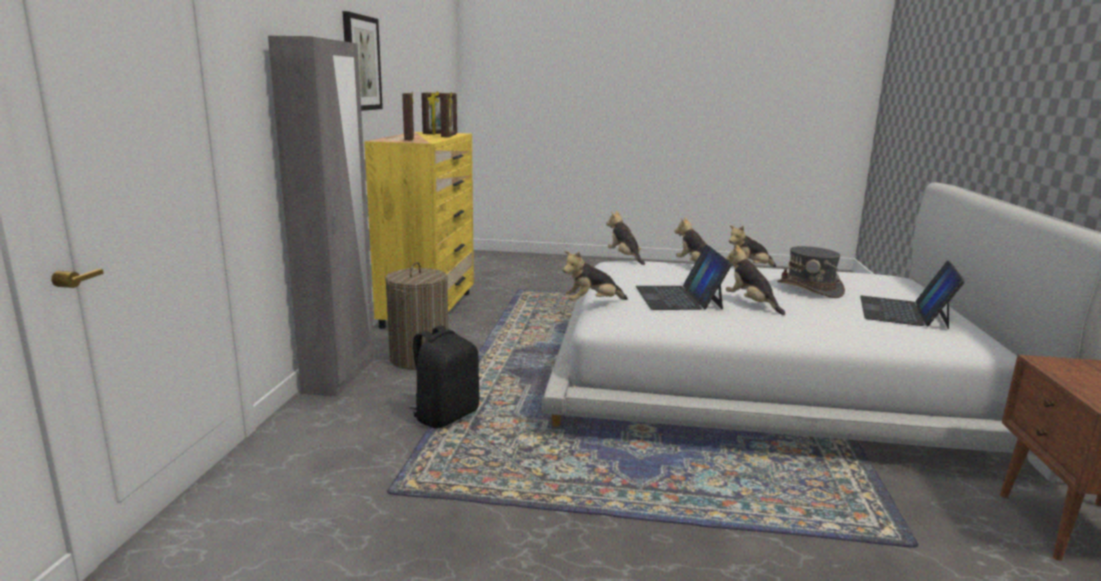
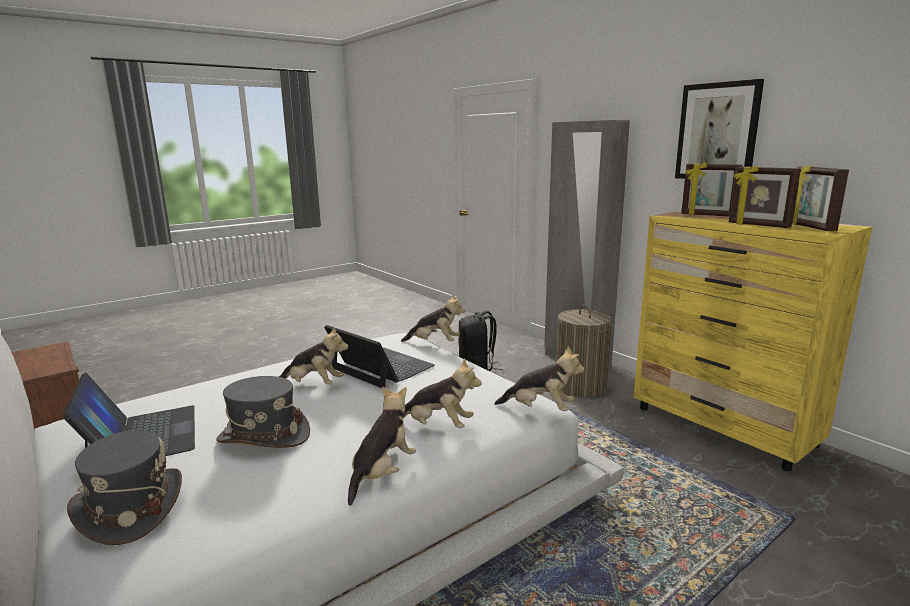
camera: 135 degrees right, 0 degrees up
plush toy [563,251,628,301] -> plush toy turned 75 degrees clockwise [401,294,466,342]
none -> grey hat [67,430,182,545]

